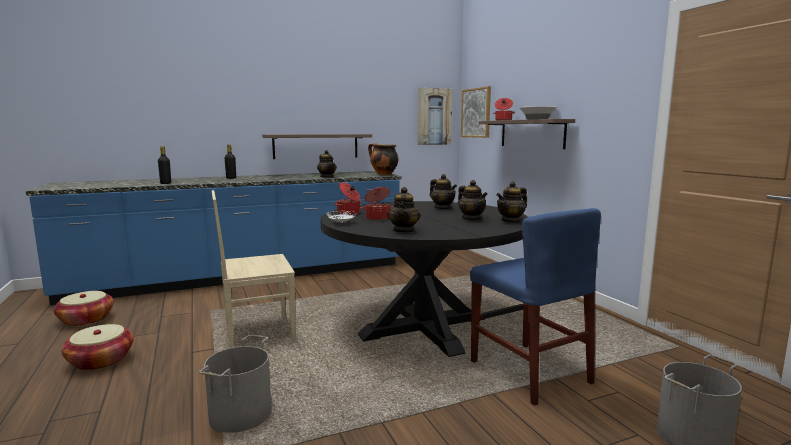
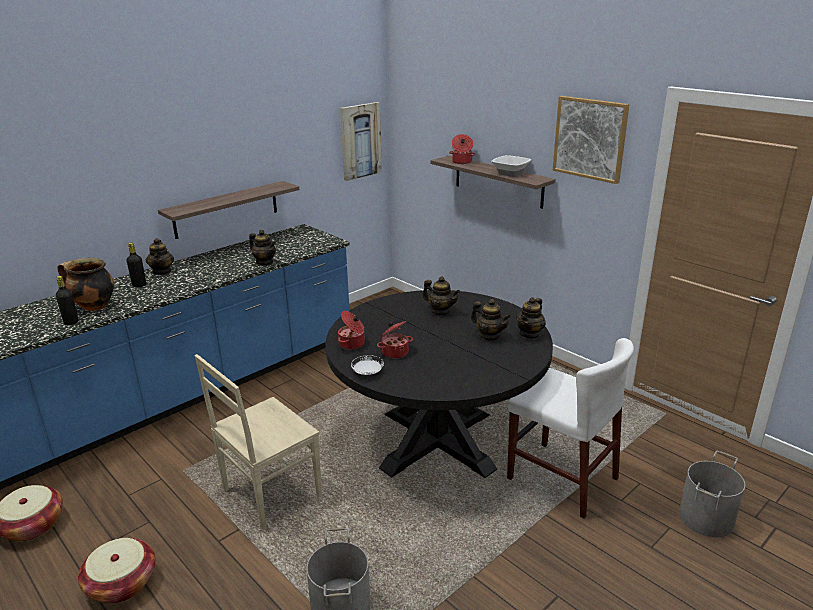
camera: 20 degrees left, 15 degrees up
cooking pot [368,143,398,175] -> cooking pot moved to [57,258,114,311]
teapot [387,187,421,233] -> teapot moved to [146,238,174,275]
picture [461,86,491,138] -> picture moved to [553,96,630,184]
blue chair [470,208,601,406] -> white chair [507,338,634,519]

